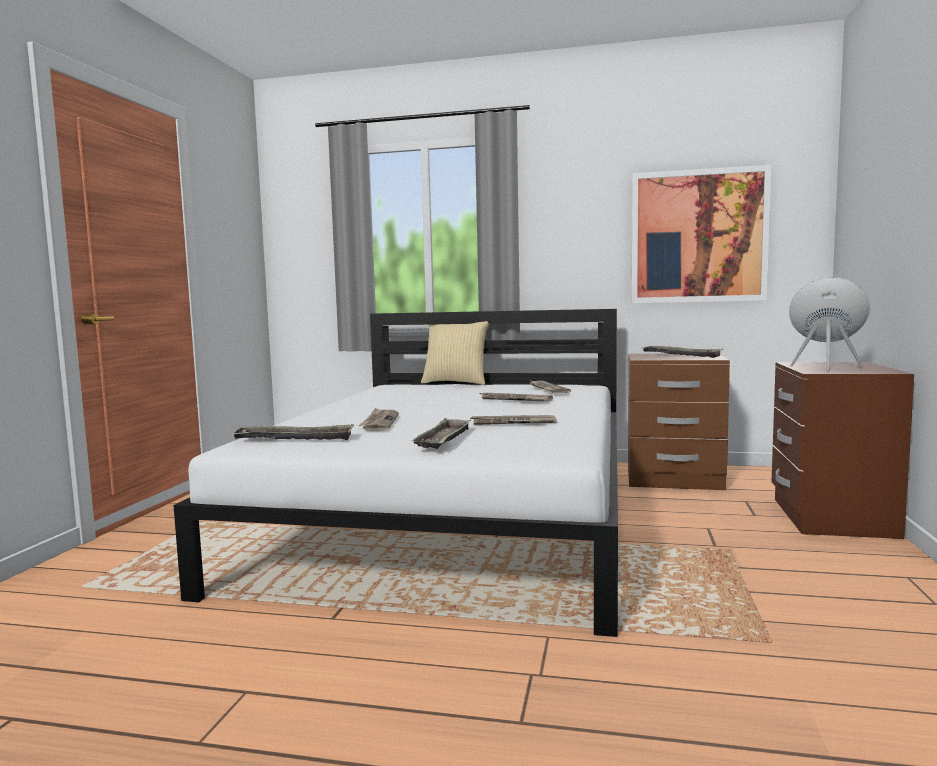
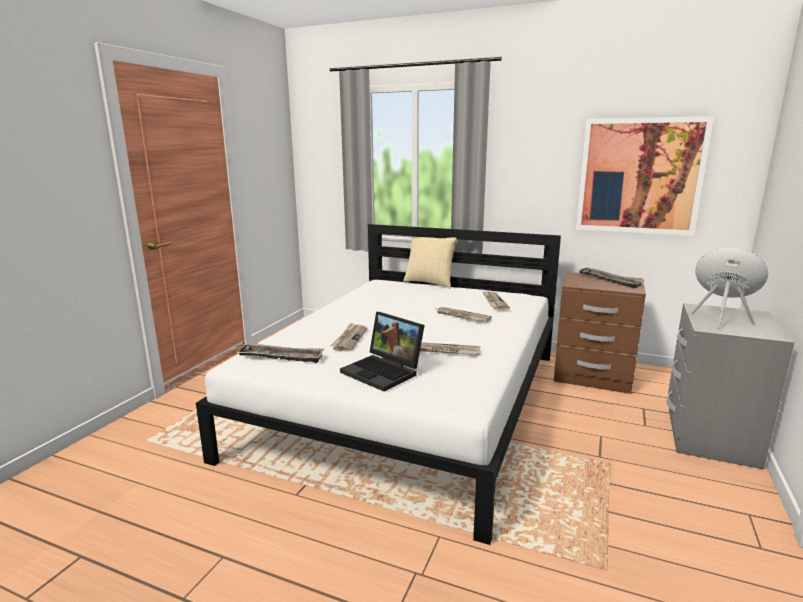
camera: 10 degrees right, 10 degrees up
tray [412,418,471,449] -> laptop [340,312,425,391]
brown nightstand [772,362,914,539] -> grey nightstand [667,303,795,470]

